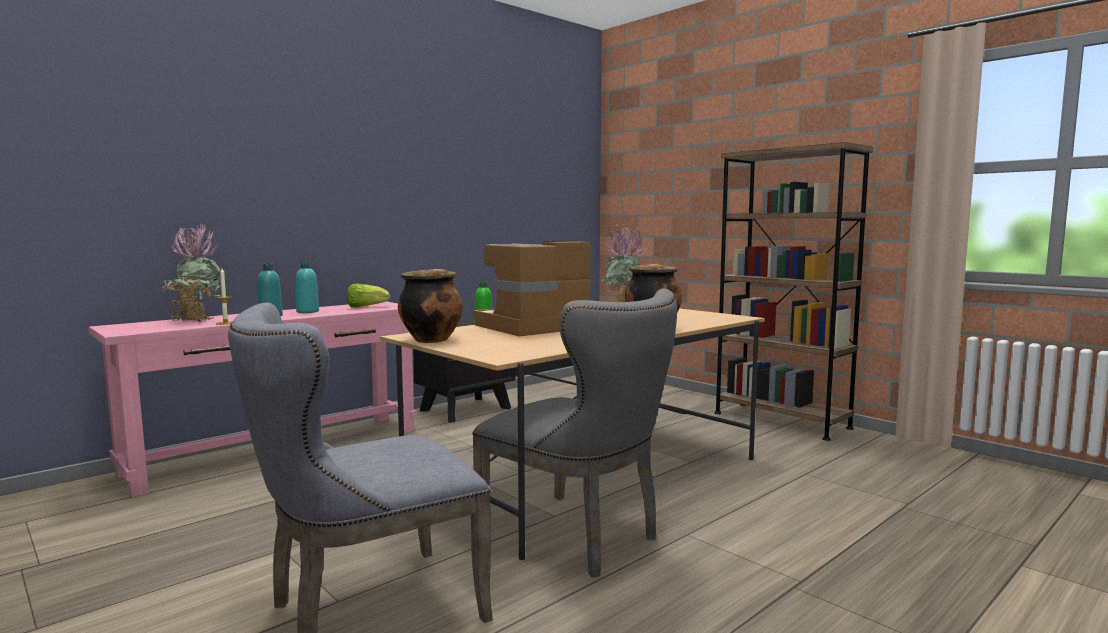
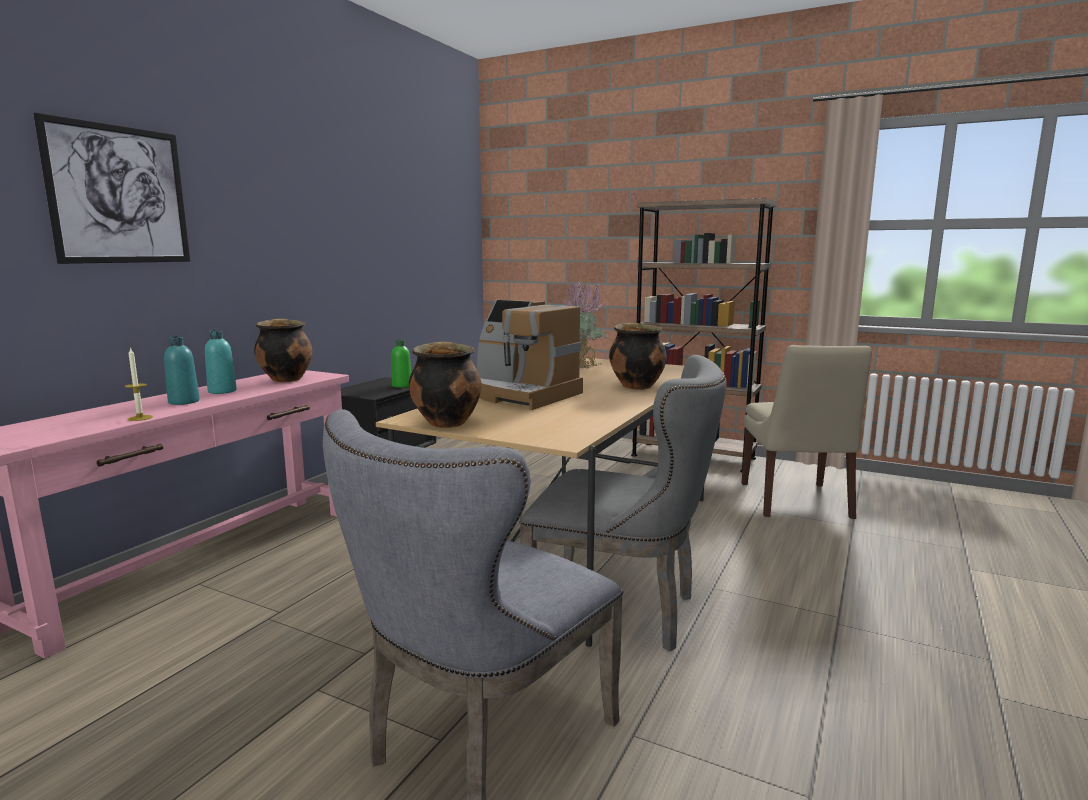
camera: 20 degrees left, 5 degrees up
potted plant [162,225,221,322] -> none
lettuce [347,283,390,308] -> cooking pot [254,318,312,382]
coffee machine [473,240,591,336] -> coffee machine turned 90 degrees counterclockwise [477,300,583,410]
none -> picture [33,113,190,264]
none -> beige chair [742,345,872,519]

